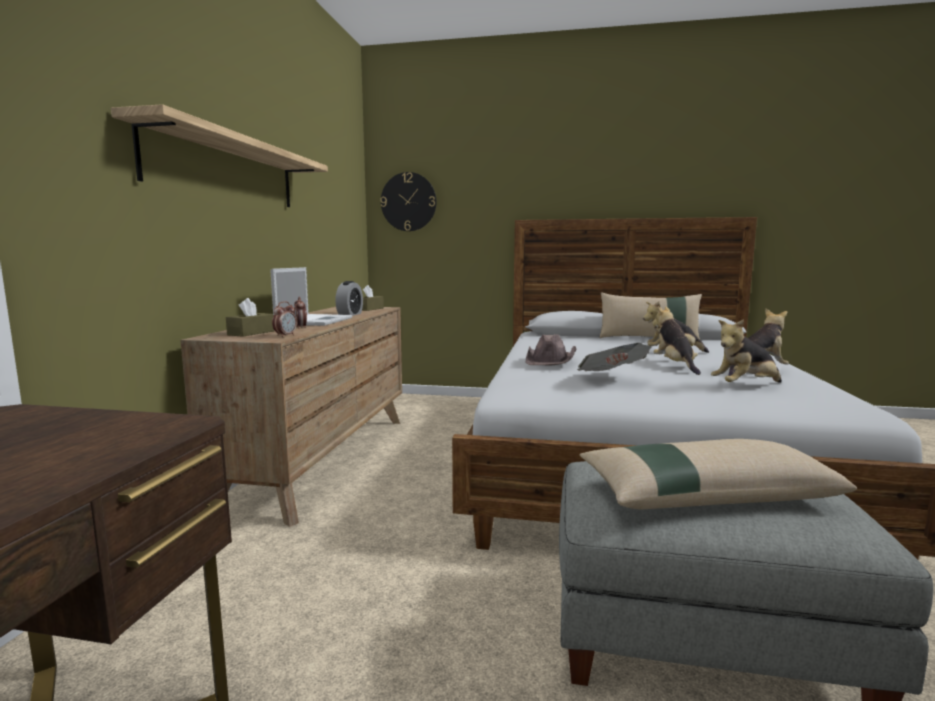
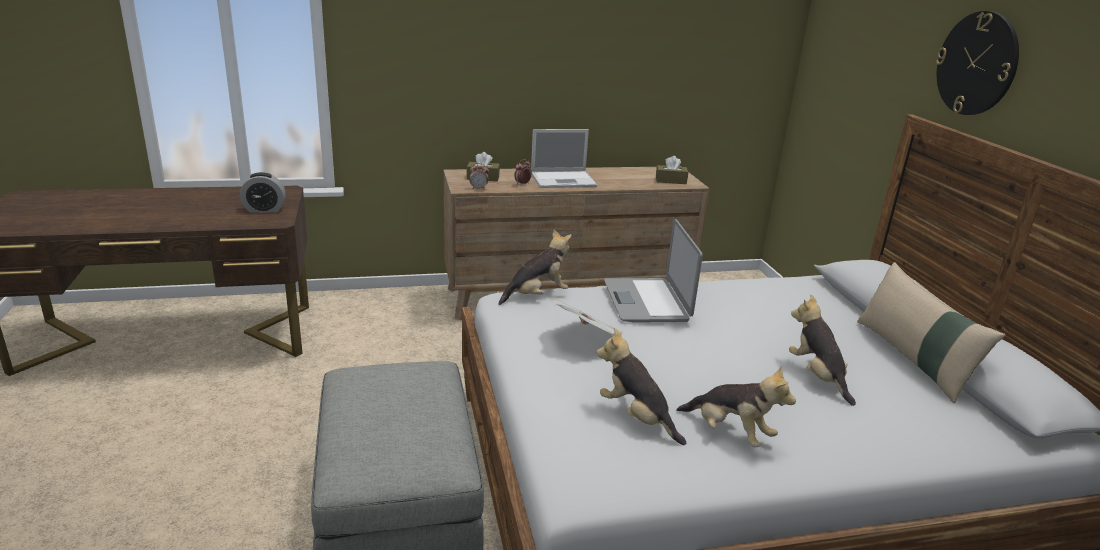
camera: 65 degrees right, 15 degrees up
shelf [111,104,328,207] -> none
alarm clock [335,281,363,316] -> alarm clock moved to [240,172,286,213]
wall clock [380,172,436,231] -> wall clock moved to [936,11,1019,115]
brown hat [526,334,576,365] -> laptop [604,219,703,323]
beige pillow [580,439,857,510] -> none
plush toy [652,306,701,375] -> plush toy moved to [499,229,572,305]

